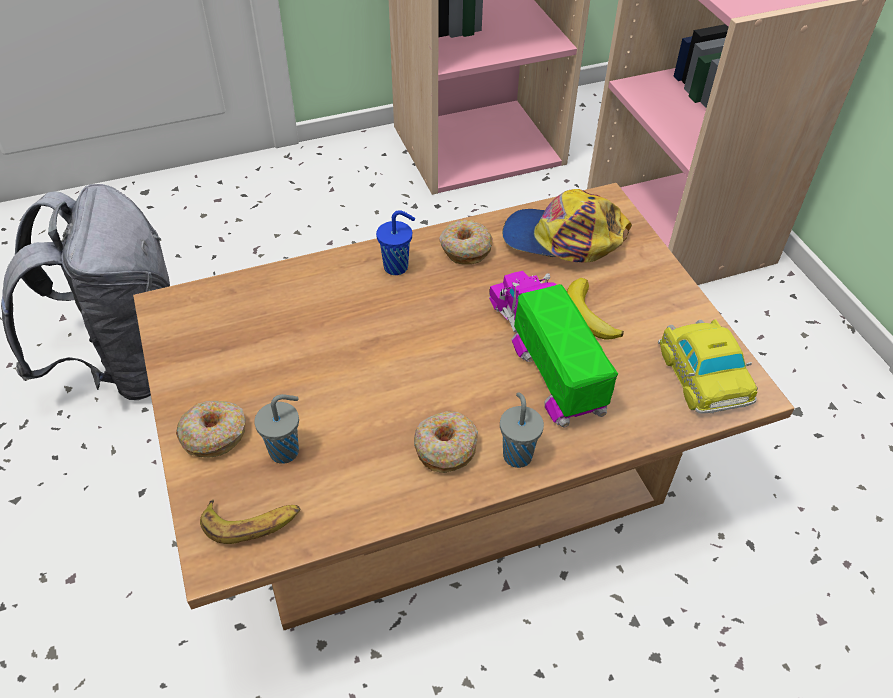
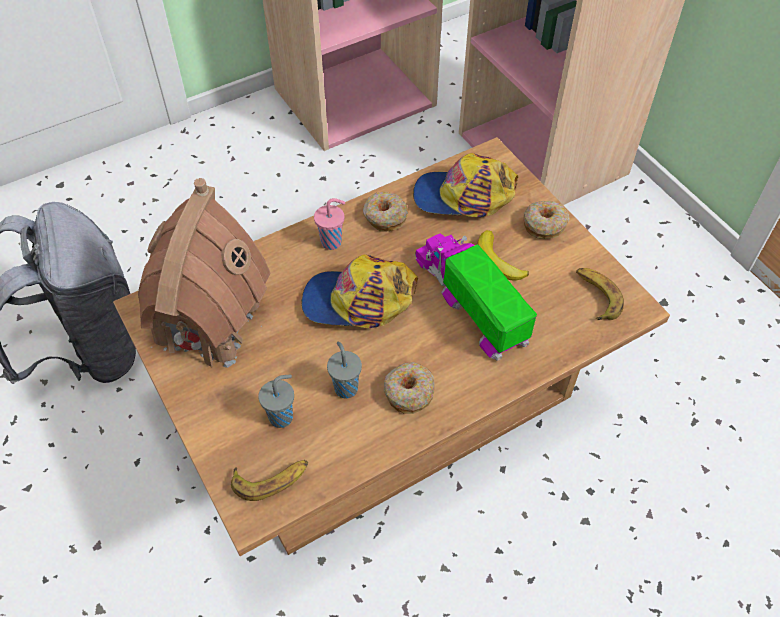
camera: 10 degrees left, 5 degrees up
donut [176,401,246,458] -> donut moved to [524,201,570,239]
blue cup [376,210,415,275] -> pink cup [314,198,345,250]
grey cup [500,392,544,468] -> grey cup moved to [327,342,362,399]
toy car [658,319,758,414] -> banana [576,268,624,320]
none -> toy house [138,178,271,368]
none -> cap [302,254,418,328]

